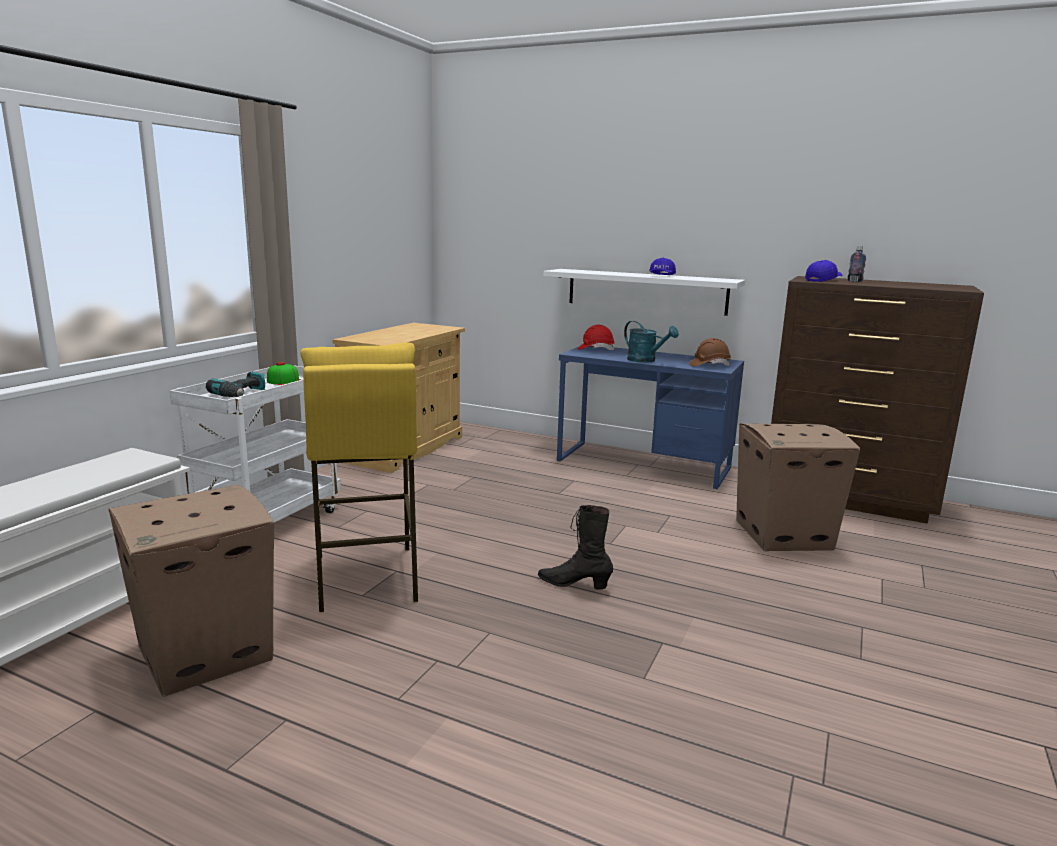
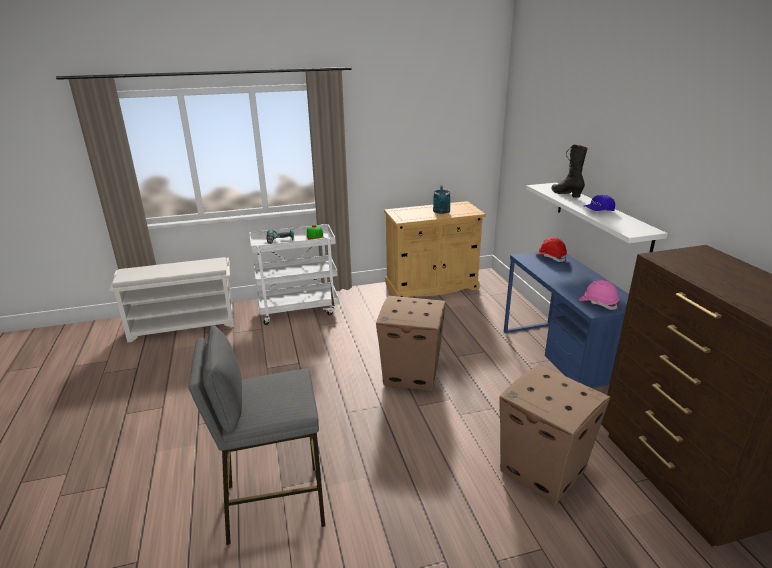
camera: 50 degrees right, 10 degrees up
cardboard box [109,485,274,697] -> cardboard box moved to [376,296,446,391]
yellow stool [300,343,418,613] -> none
black boot [538,505,613,589] -> black boot moved to [551,145,588,198]
turquoise watering can [624,321,679,362] -> turquoise watering can moved to [433,185,451,214]
brown hard hat [689,338,731,366] -> pink hard hat [579,280,619,310]
blue cap [805,260,843,282] -> none
bottle [847,246,866,282] -> none
none -> grey stool [189,326,325,545]

